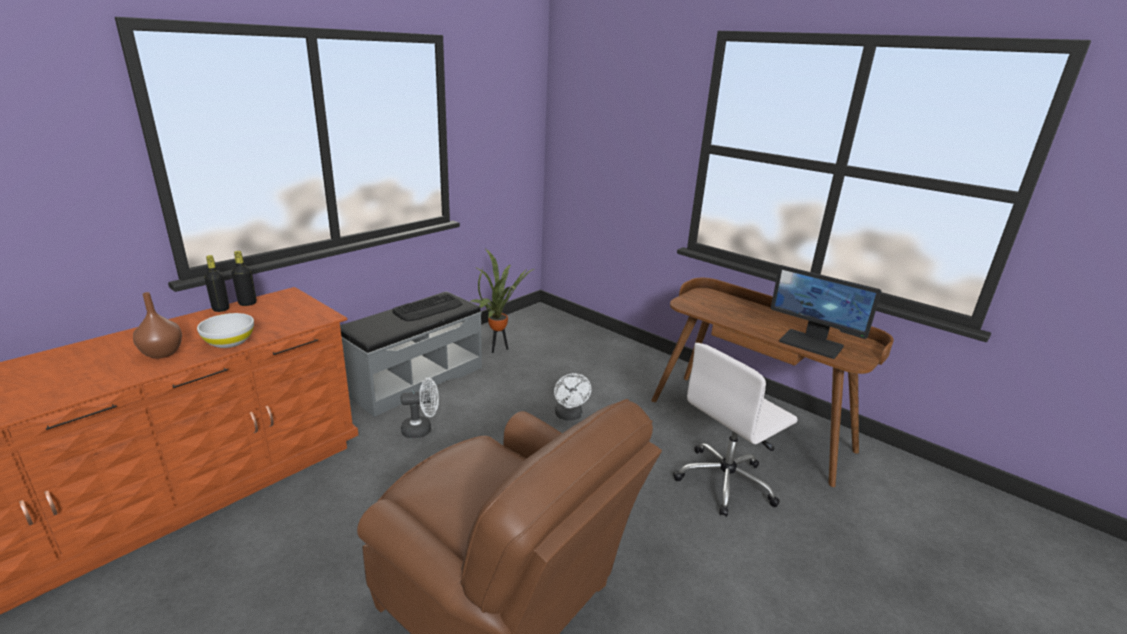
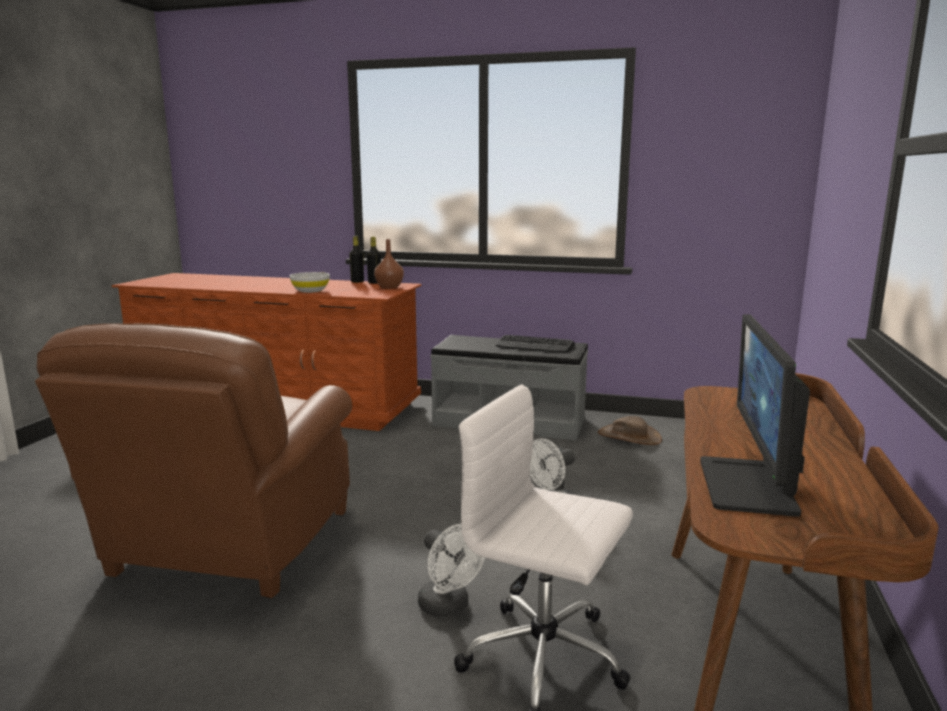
camera: 65 degrees right, 10 degrees down
brown vase [133,292,182,359] -> brown vase moved to [374,239,404,289]
white fan [401,378,439,438] -> white fan moved to [418,523,485,617]
potted plant [471,249,534,353] -> brown hat [598,416,662,445]

